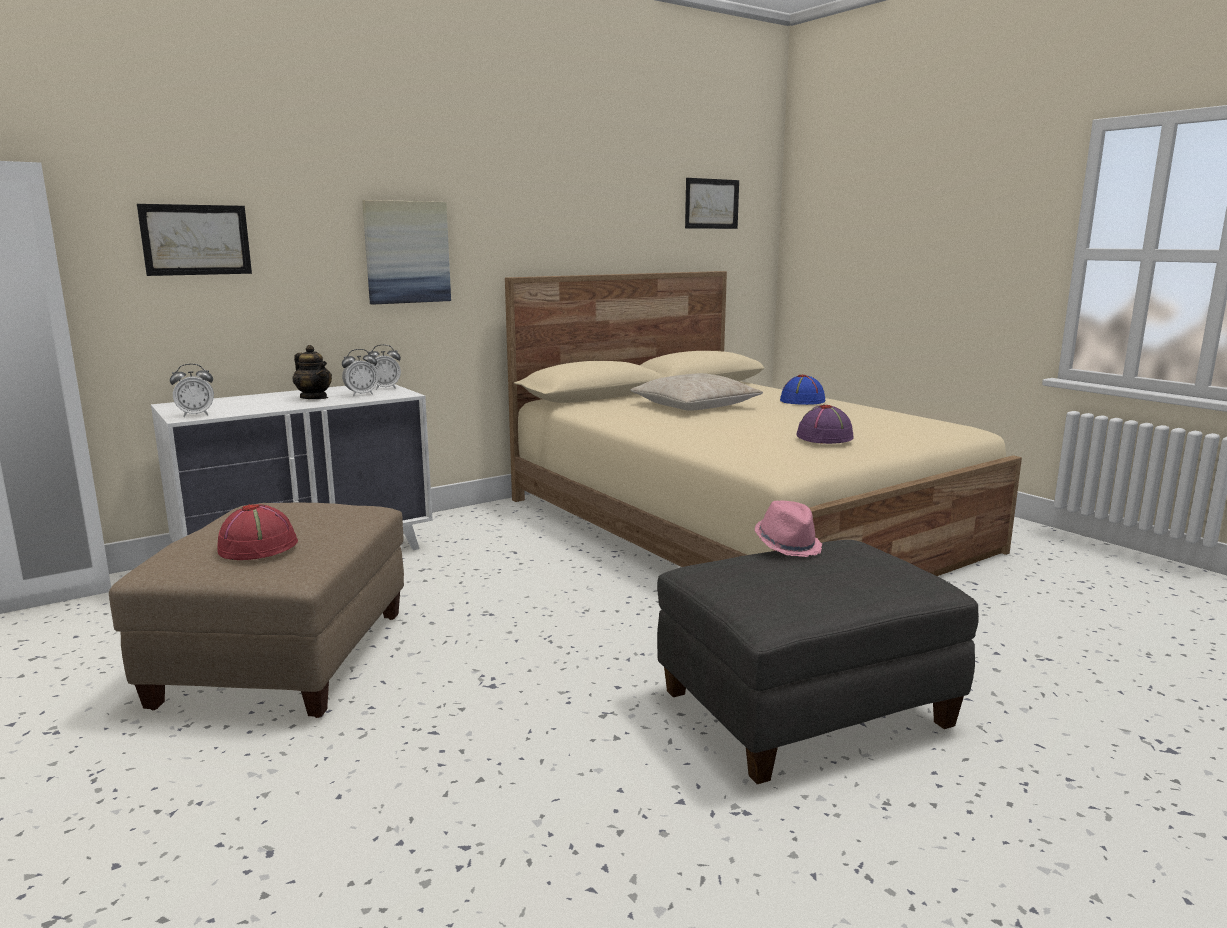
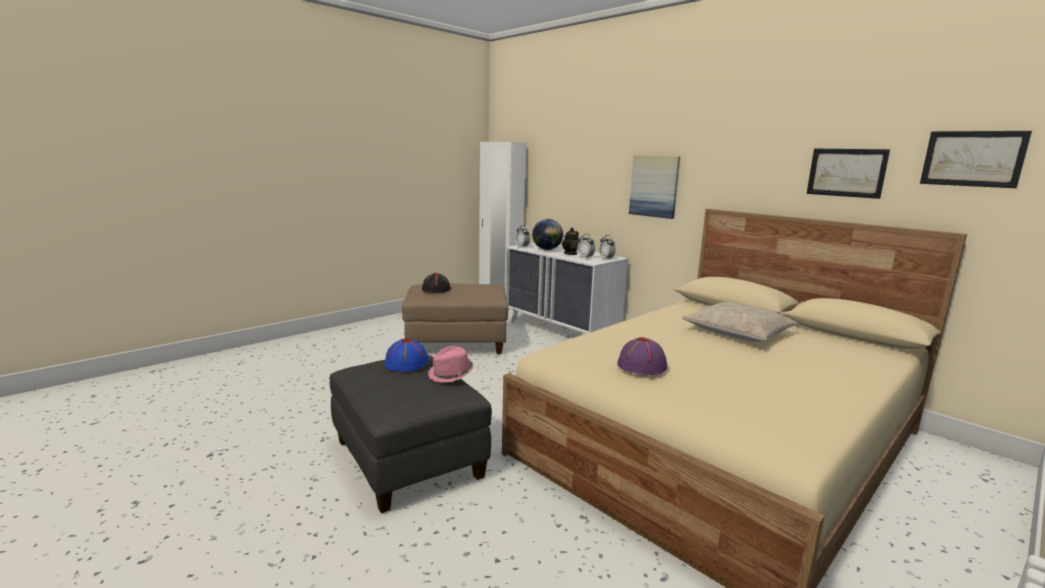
camera: 80 degrees right, 0 degrees up
picture [137,204,252,276] -> picture moved to [807,149,890,199]
red hat [217,504,298,560] -> black hat [422,273,451,293]
blue hat [780,374,825,405] -> blue hat moved to [384,338,429,372]
none -> globe [532,219,563,250]

